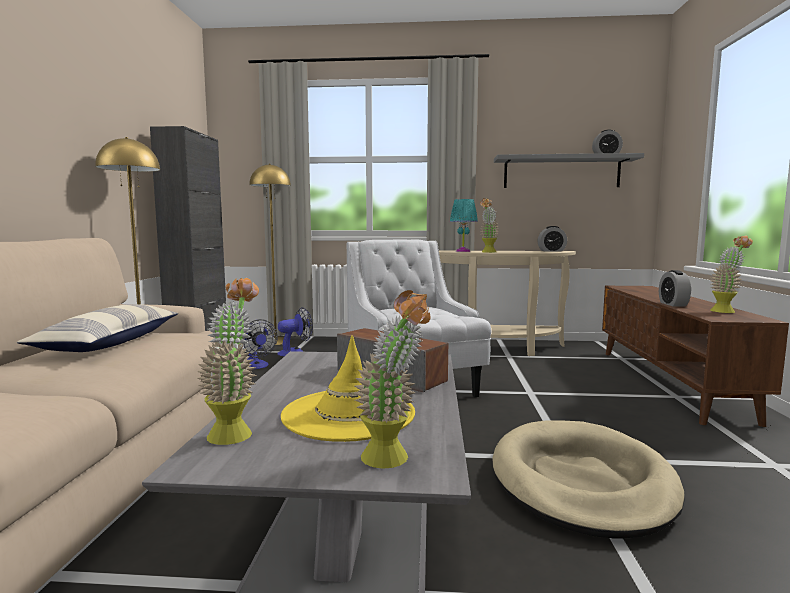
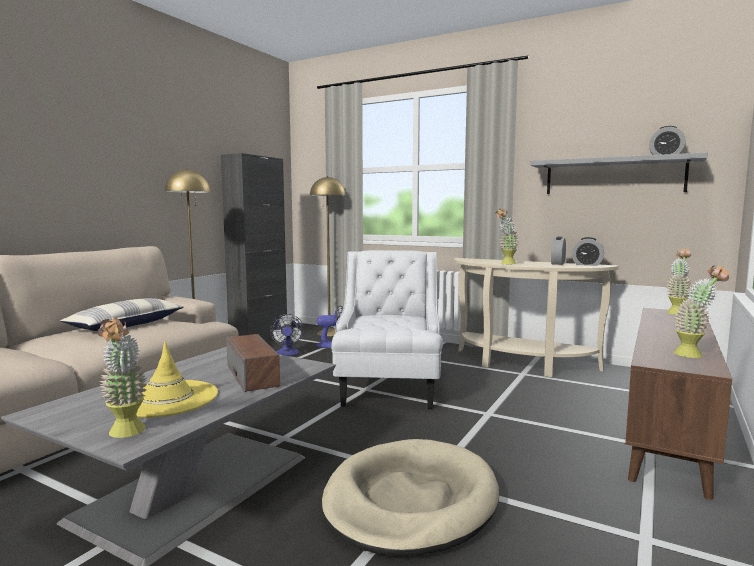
camera: 25 degrees right, 0 degrees up
potted plant [197,278,259,445] -> potted plant moved to [666,249,692,315]
turquoise table lamp [450,199,478,252] -> none
alarm clock [659,270,691,306] -> alarm clock moved to [551,237,566,265]

